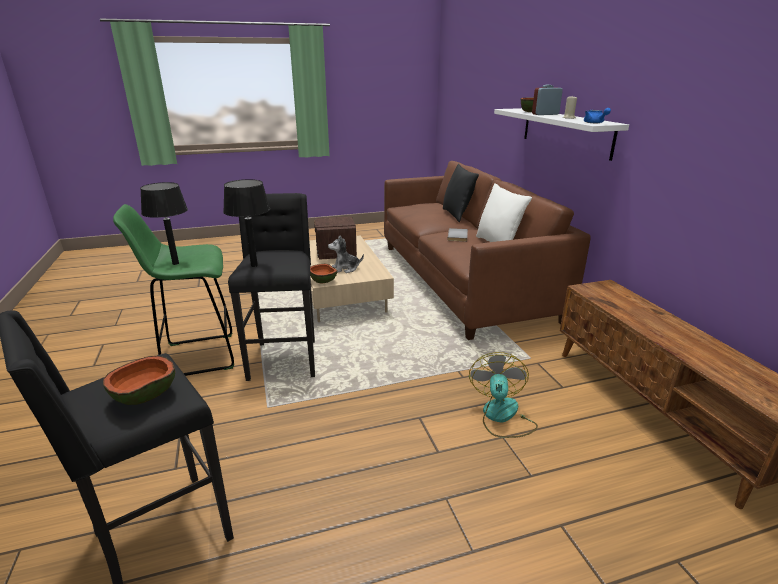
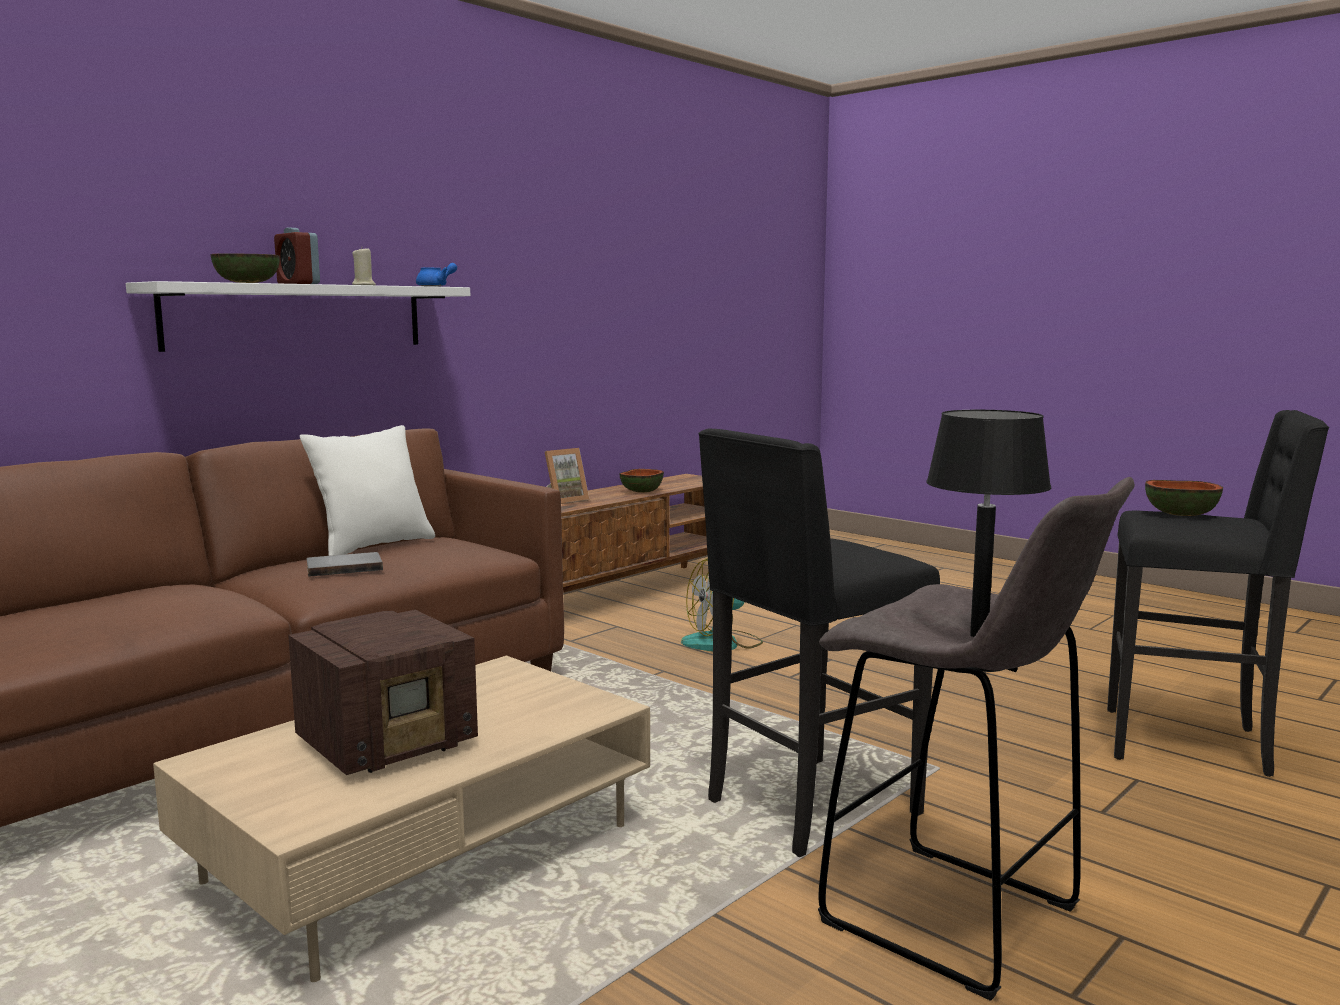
camera: 120 degrees left, 15 degrees down
green stool [113,204,234,376] -> grey stool [818,477,1135,1000]
black table lamp [223,179,270,267] -> none
bowl [310,264,337,283] -> bowl moved to [619,469,664,493]
plush toy [328,235,364,273] -> none
black pillow [443,164,479,222] -> none
none -> picture frame [545,448,590,504]

